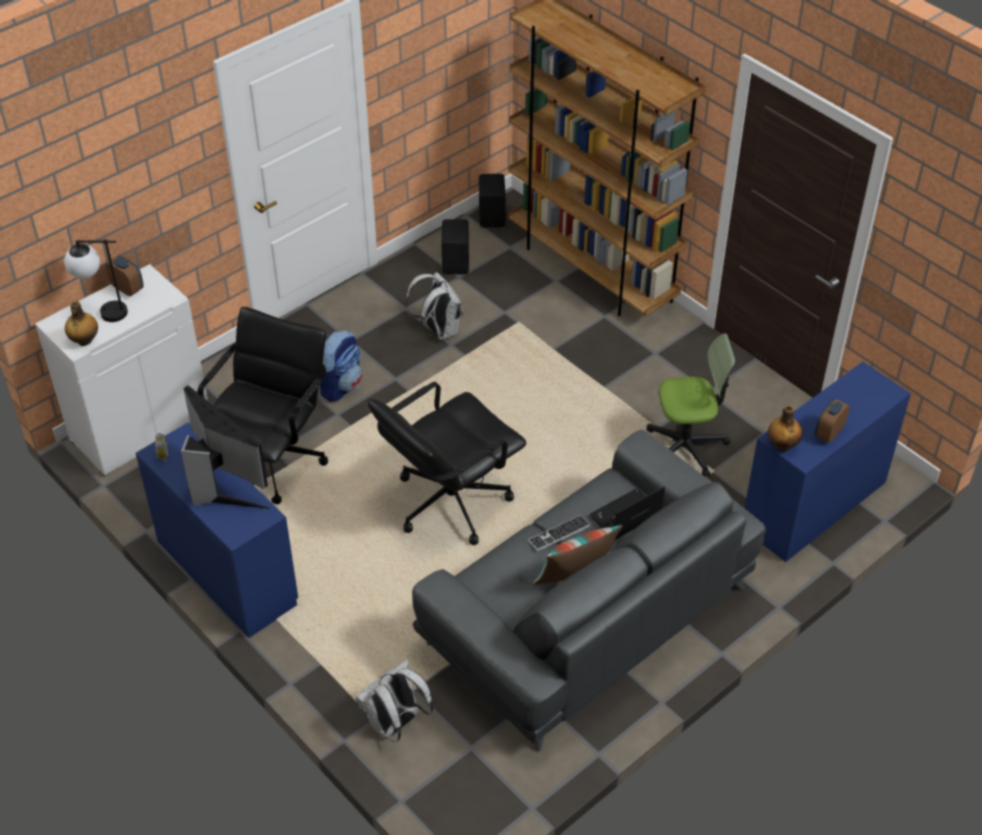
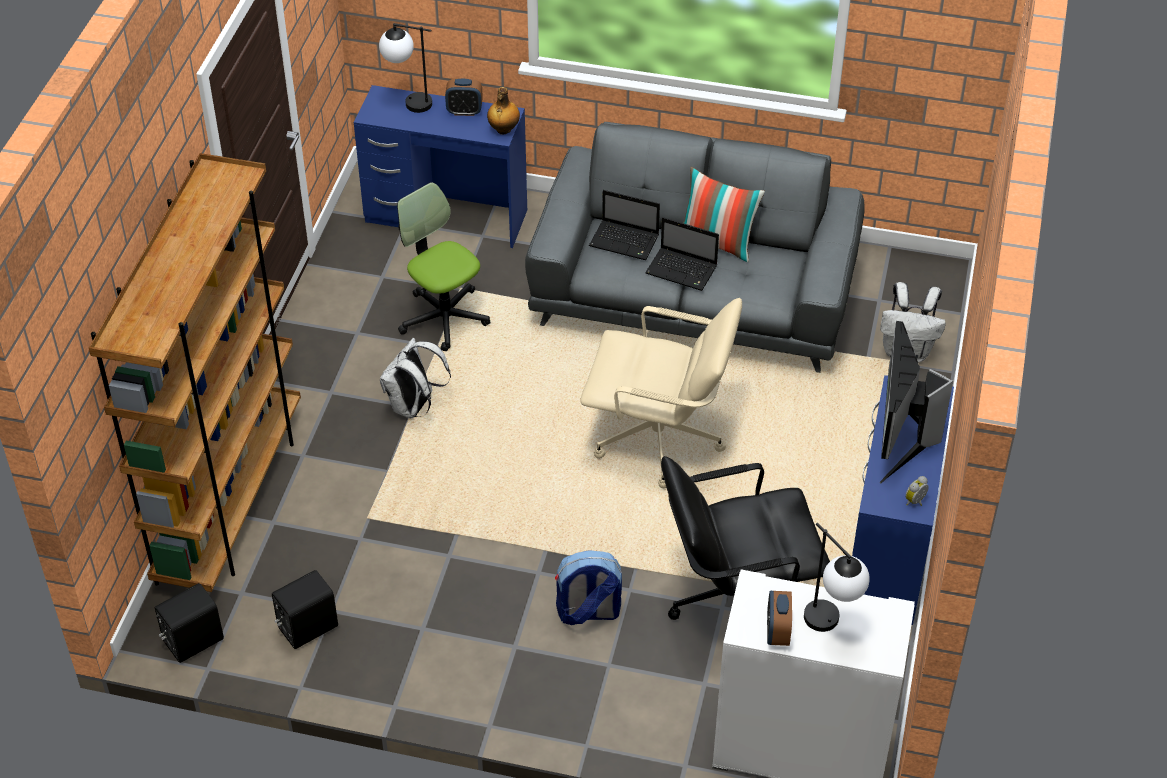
camera: 125 degrees left, 0 degrees up
bottle [65,301,98,346] -> none
black office chair [368,382,527,545] -> beige office chair [580,298,742,488]
white backpack [406,272,463,340] -> white backpack moved to [380,338,451,418]
keyboard [528,515,590,551] -> laptop [645,217,719,291]
none -> table lamp [379,23,432,113]

